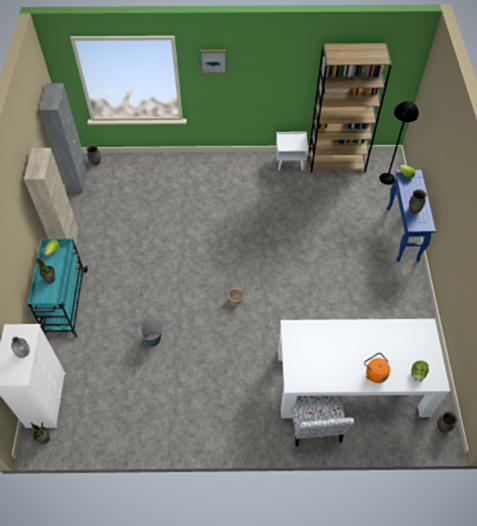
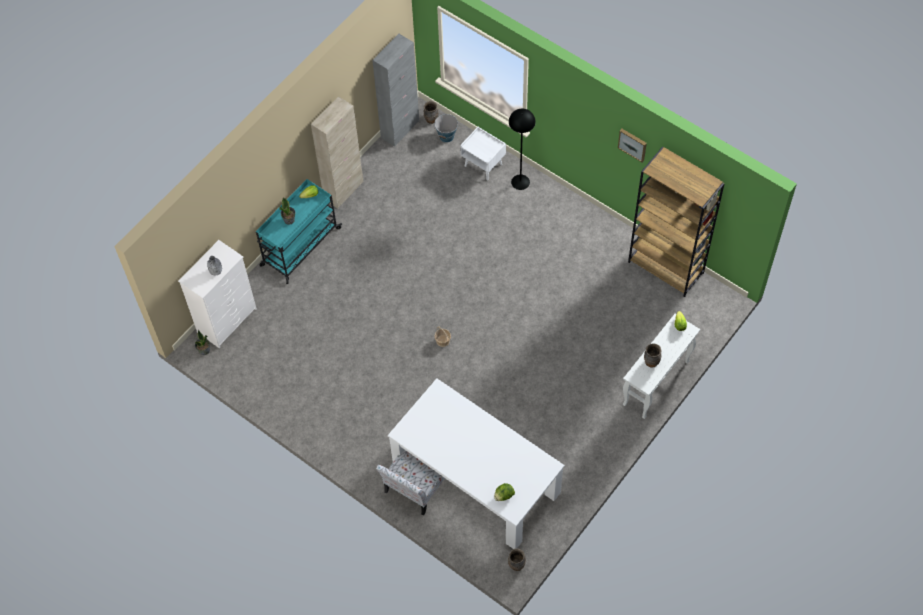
camera: 40 degrees right, 5 degrees up
bucket [138,318,164,346] -> bucket moved to [434,114,458,142]
picture [200,50,227,73] -> picture moved to [618,129,647,162]
white nightstand [276,132,308,170] -> white nightstand moved to [460,127,506,181]
orange kettle [364,353,390,383] -> none
black floor lamp [379,101,419,185] -> black floor lamp moved to [509,109,536,190]
blue console table [387,170,436,262] -> white console table [623,314,700,419]

